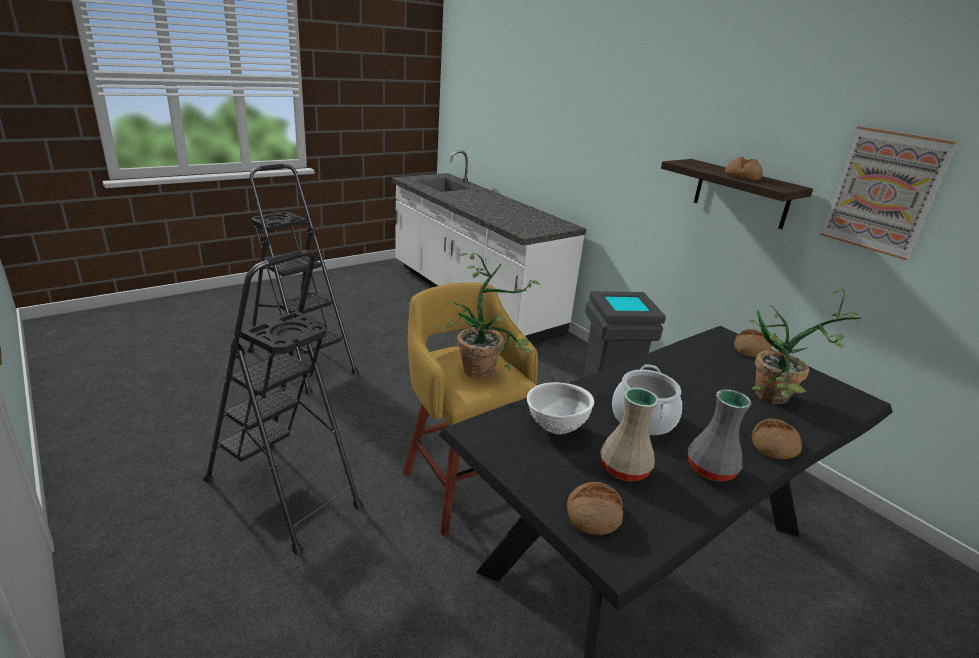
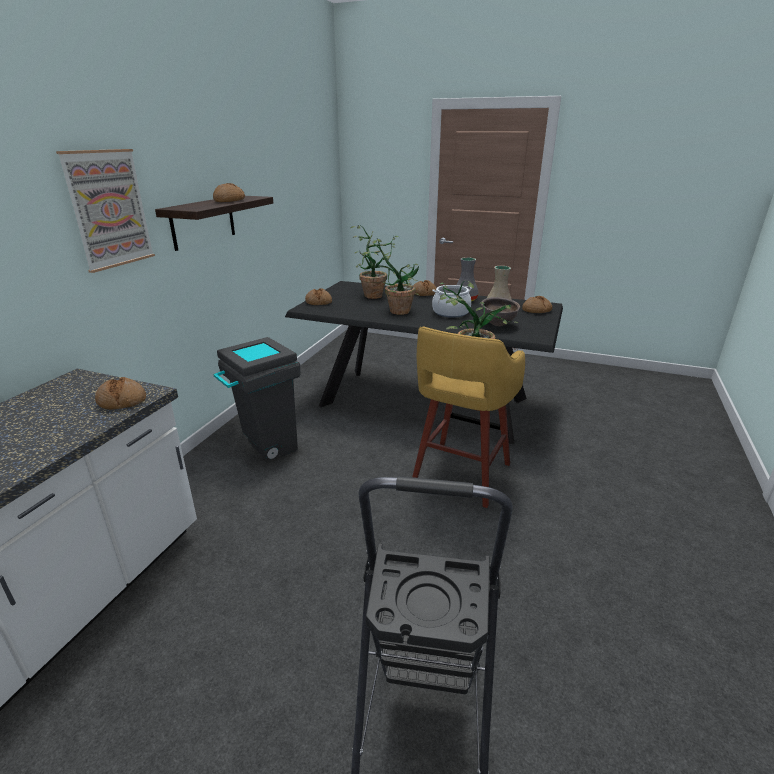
camera: 120 degrees left, 0 degrees up
step ladder [203,250,363,554] -> none
white bowl [527,382,594,435] -> brown bowl [481,297,520,326]
picture [820,126,958,260] -> picture moved to [56,149,155,273]
none -> bread [95,377,146,410]
none -> potted plant [362,239,420,315]

